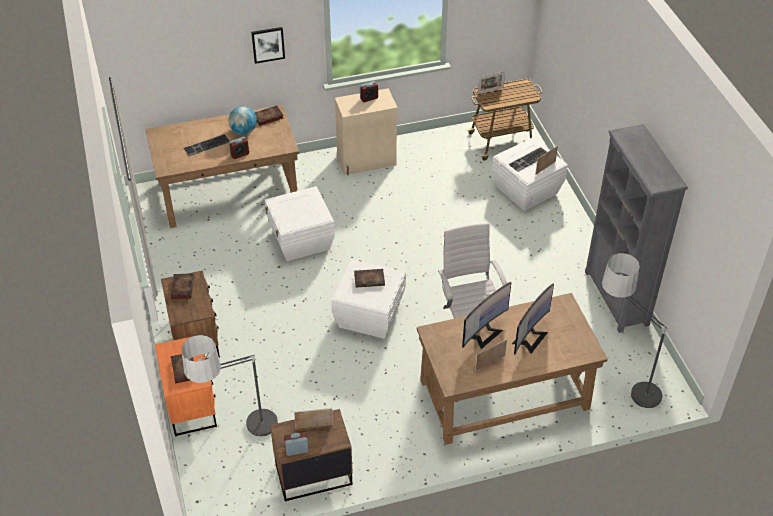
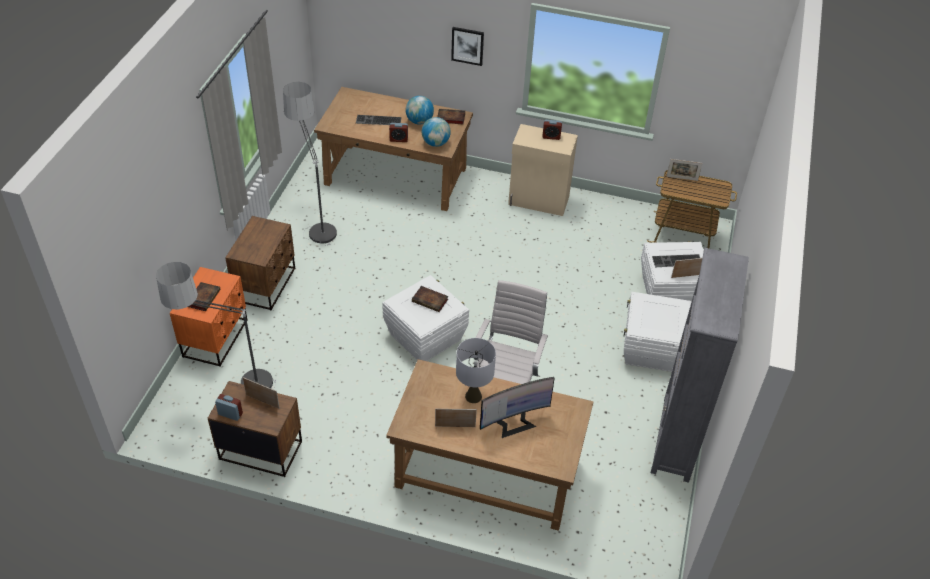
camera: 30 degrees right, 0 degrees up
book [170,274,194,299] -> none
white storage box [265,186,335,261] -> white storage box moved to [624,292,692,372]
monitor [462,282,511,349] -> grey table lamp [456,338,496,403]
floor lamp [602,253,668,409] -> floor lamp moved to [283,82,337,246]
none -> globe [422,117,451,147]

